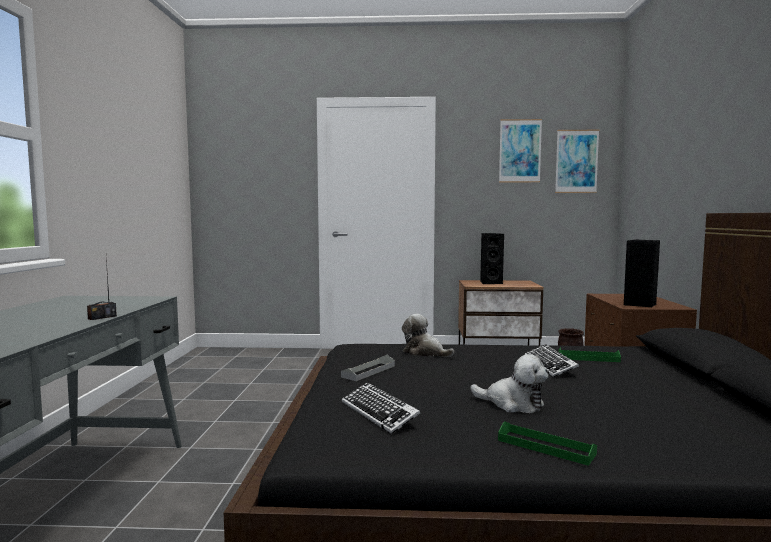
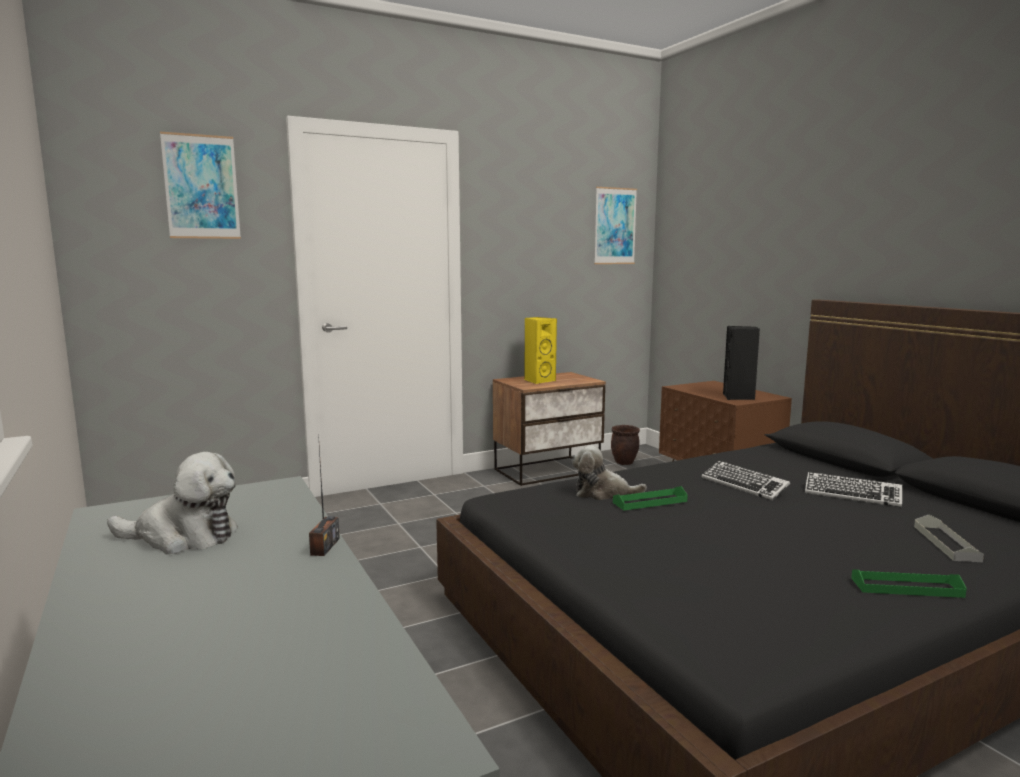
camera: 30 degrees left, 5 degrees up
grey tray [341,355,395,381] -> grey tray moved to [914,515,984,562]
keyboard [342,382,420,434] -> keyboard moved to [805,472,902,507]
plush toy [470,354,549,413] -> plush toy moved to [107,452,238,554]
black speaker [480,233,504,284] -> yellow speaker [524,317,557,384]
picture [499,119,542,183] -> picture moved to [160,132,241,239]
green tray [559,348,621,362] -> green tray moved to [613,486,688,511]

